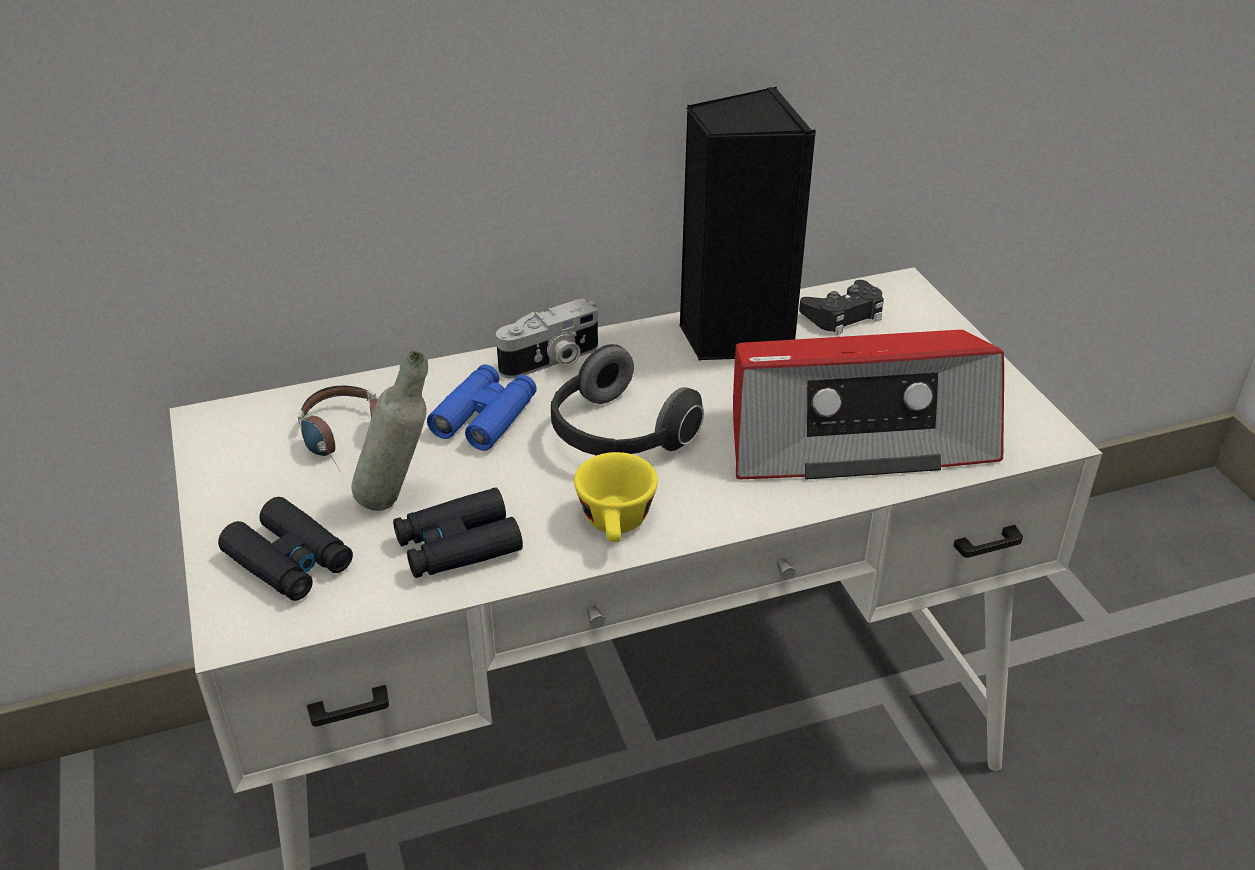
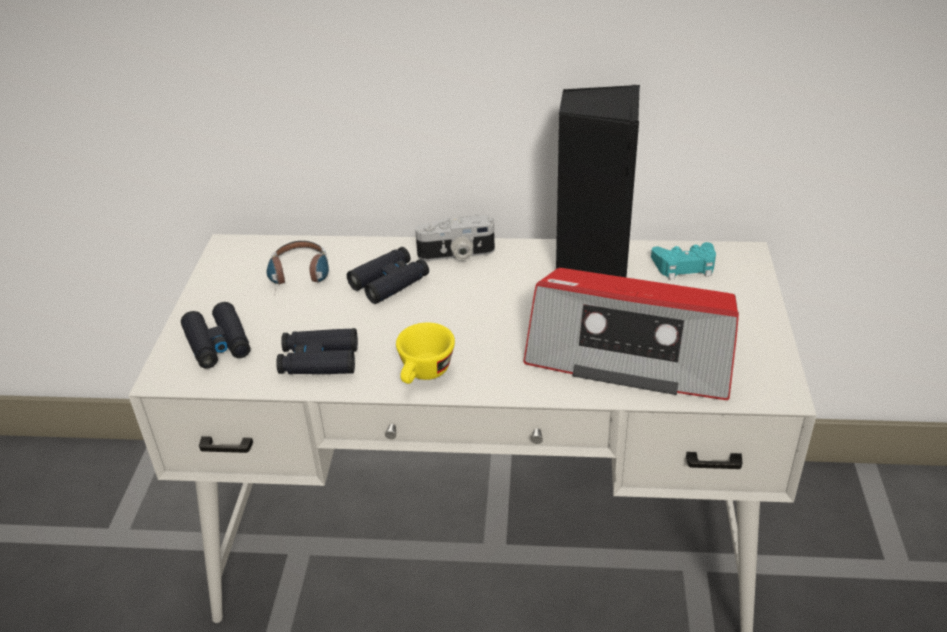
camera: 25 degrees right, 0 degrees up
grey bottle [351,351,428,511] -> none
blue binoculars [427,364,537,451] -> black binoculars [347,247,429,304]
headphones [551,344,704,455] -> none
black game controller [799,280,884,335] -> turquoise game controller [651,242,716,280]

